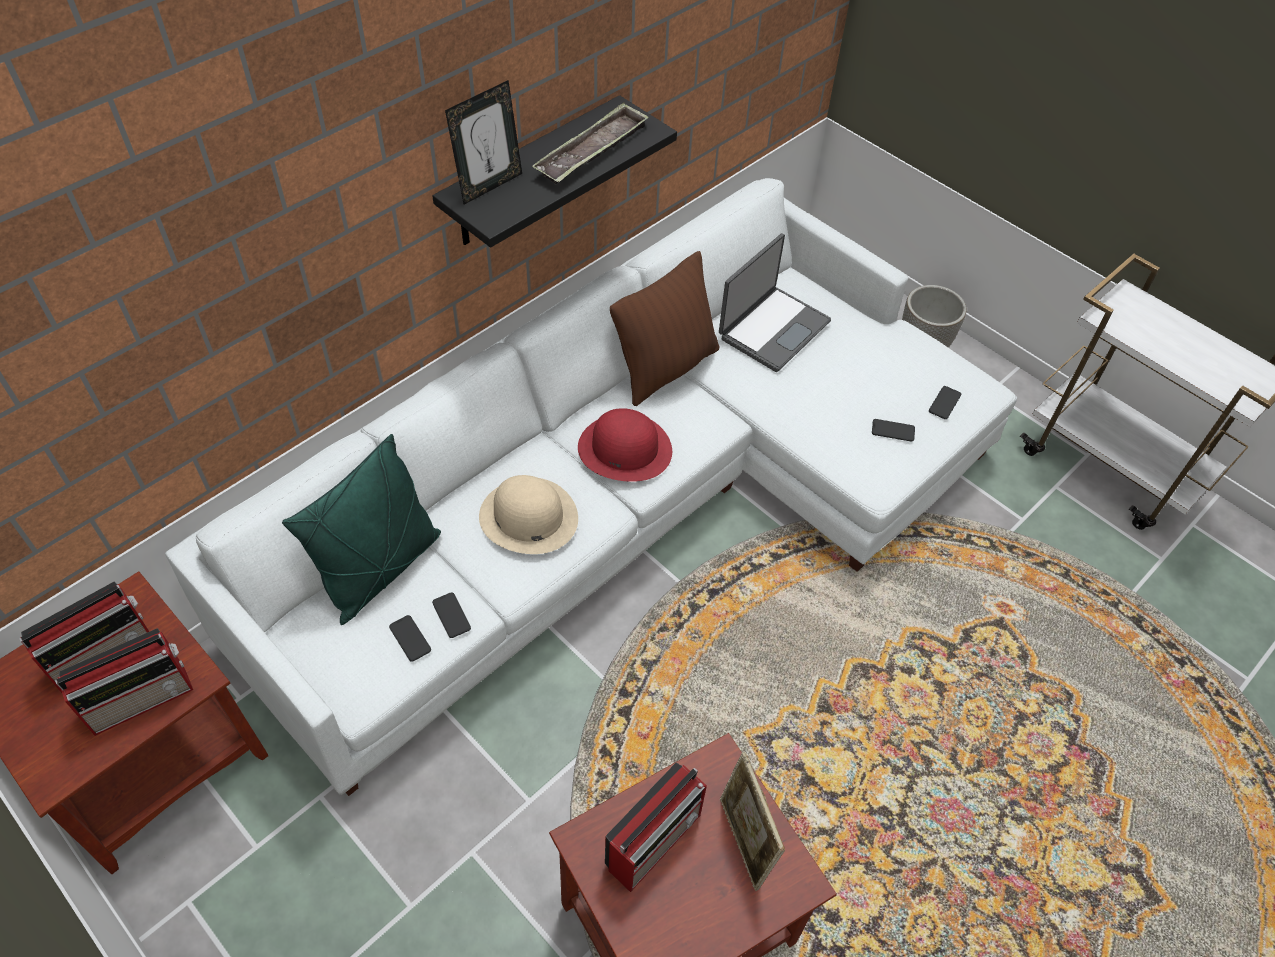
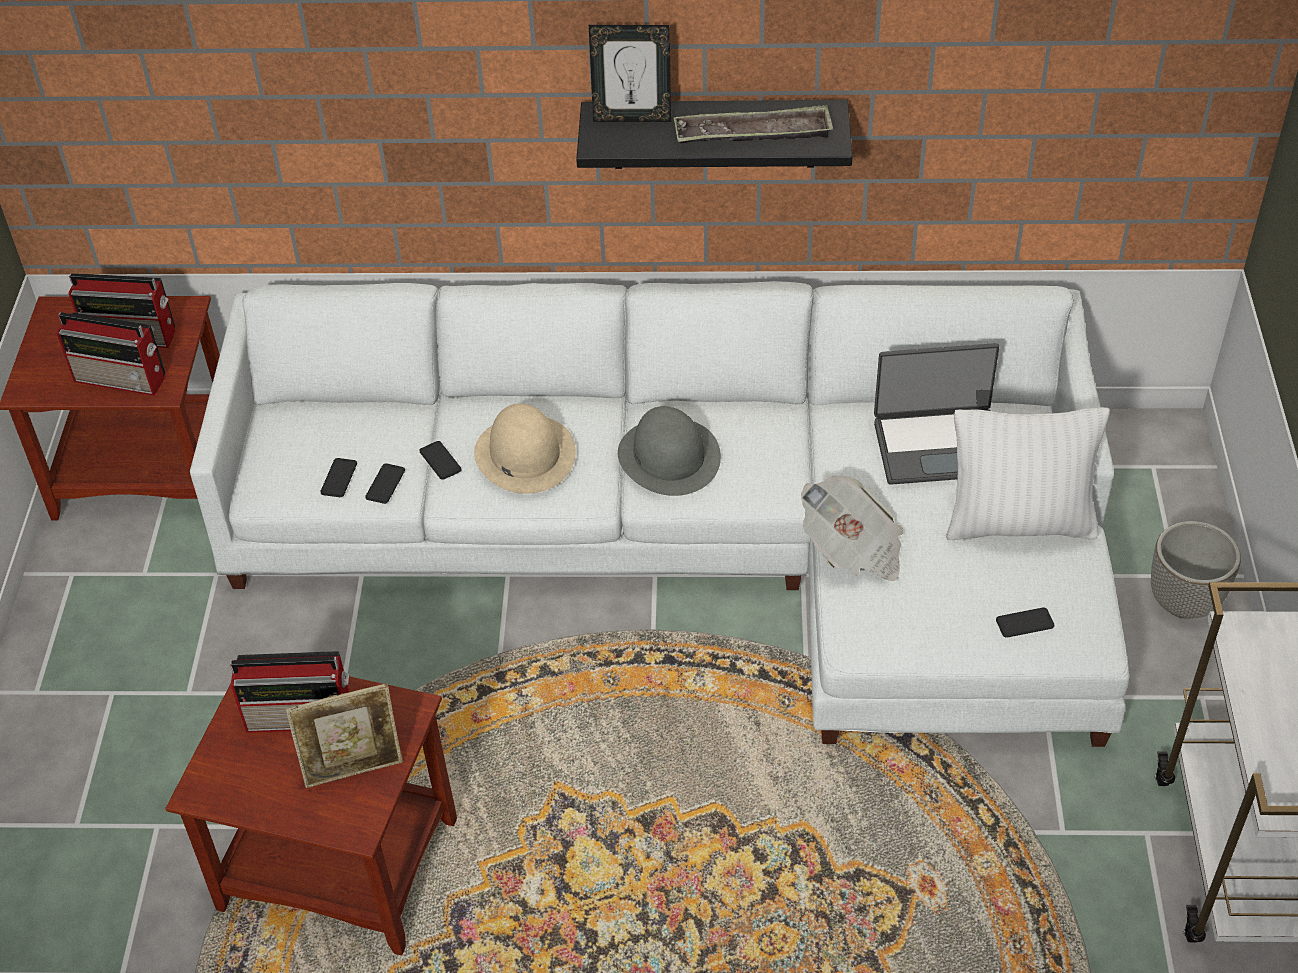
camera: 50 degrees right, 5 degrees down
green pillow [282,434,441,625] -> none
red hat [578,408,672,482] -> grey hat [618,406,721,496]
brown pillow [610,251,720,406] -> none
picture frame [719,752,785,891] -> picture frame turned 135 degrees counterclockwise [286,683,403,788]
phone [872,419,915,442] -> phone moved to [419,441,461,480]
none -> newspaper [801,475,903,581]
none -> white pillow [946,407,1110,540]

